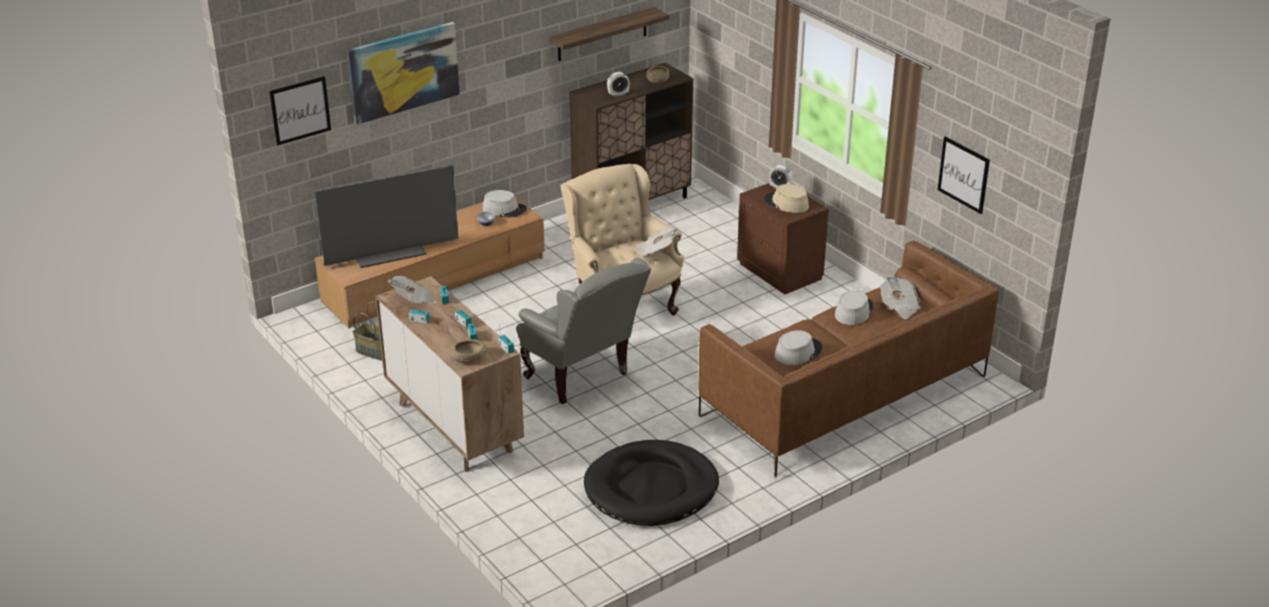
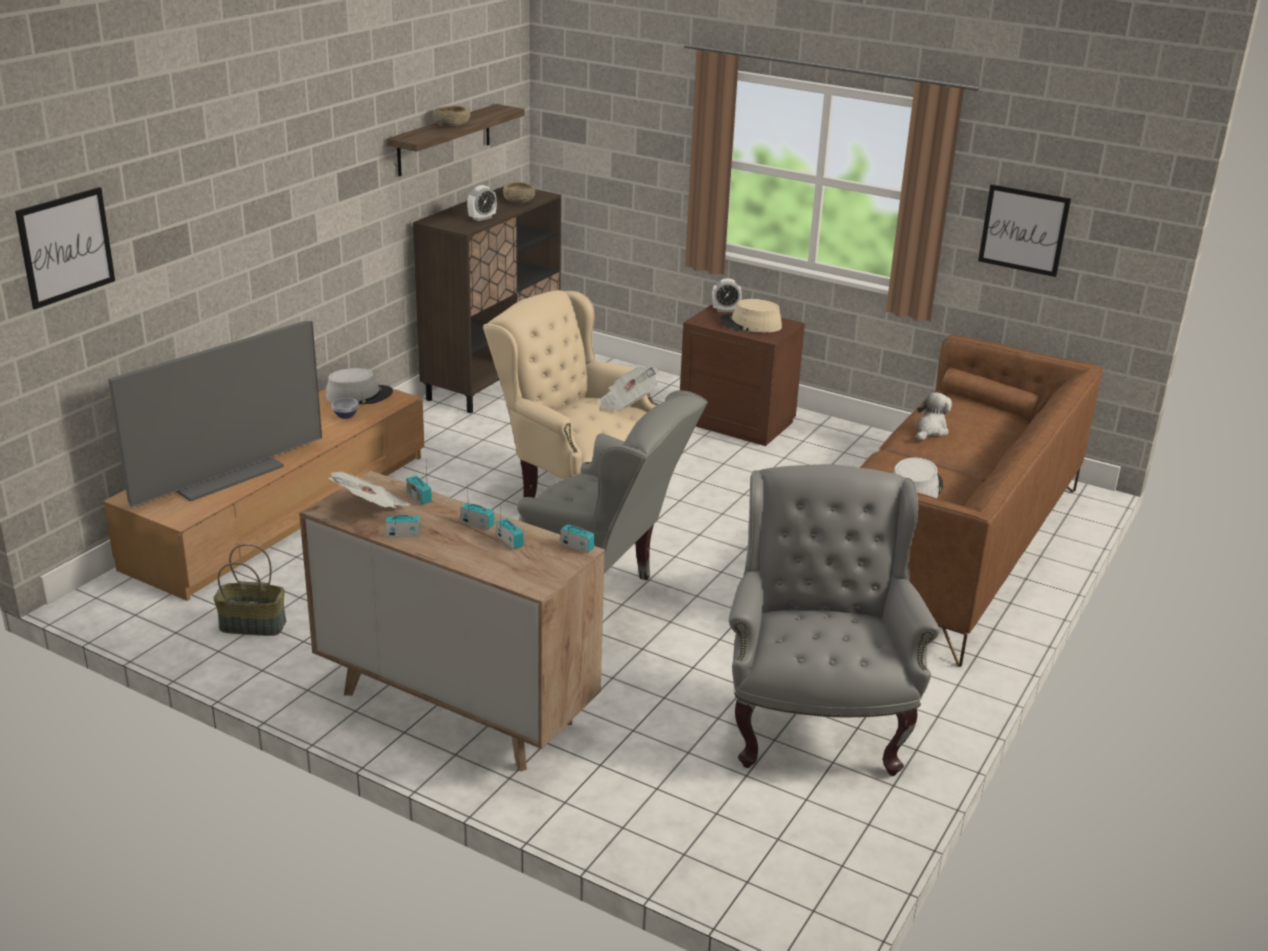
camera: 25 degrees left, 5 degrees down
picture [347,22,460,124] -> none
beige bowl [451,339,487,363] -> beige bowl moved to [433,106,470,127]
black dog bed [584,440,719,526] -> grey armchair [729,464,939,776]
grey hat [835,290,873,325] -> plush toy [916,392,952,440]
newspaper [880,276,921,319] -> none

